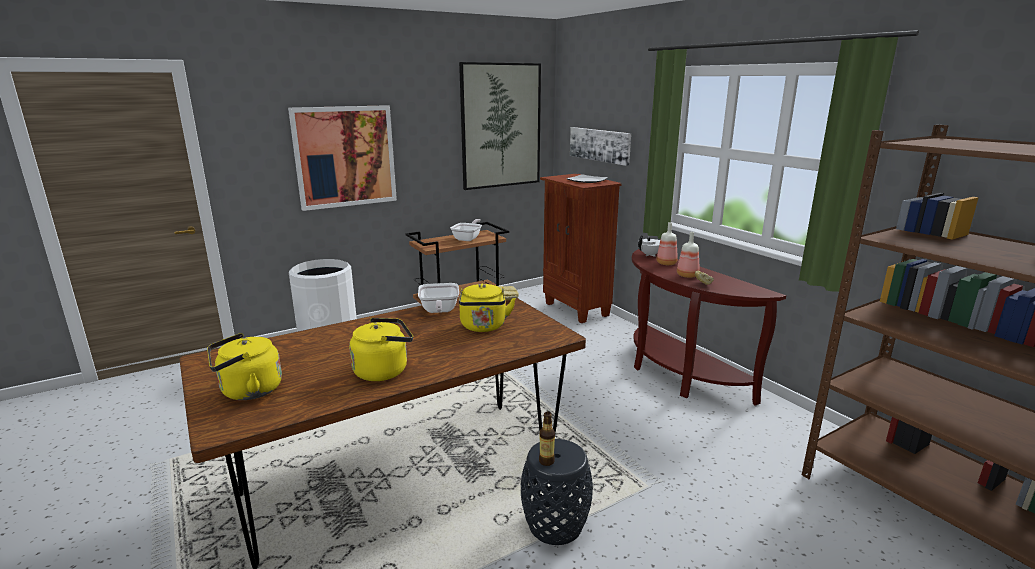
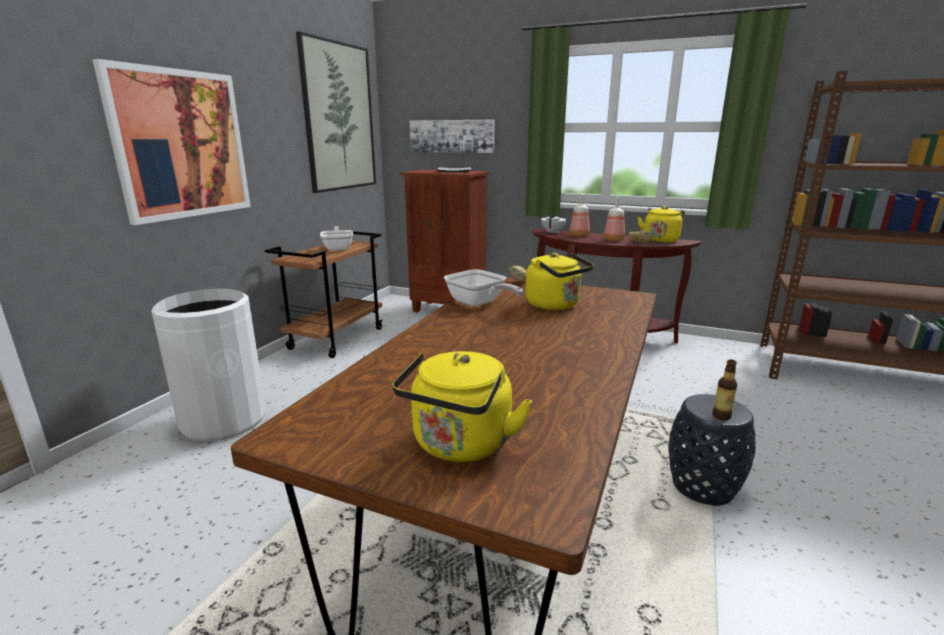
camera: 35 degrees left, 0 degrees up
yellow kettle [349,318,413,381] -> yellow kettle moved to [638,206,685,243]

